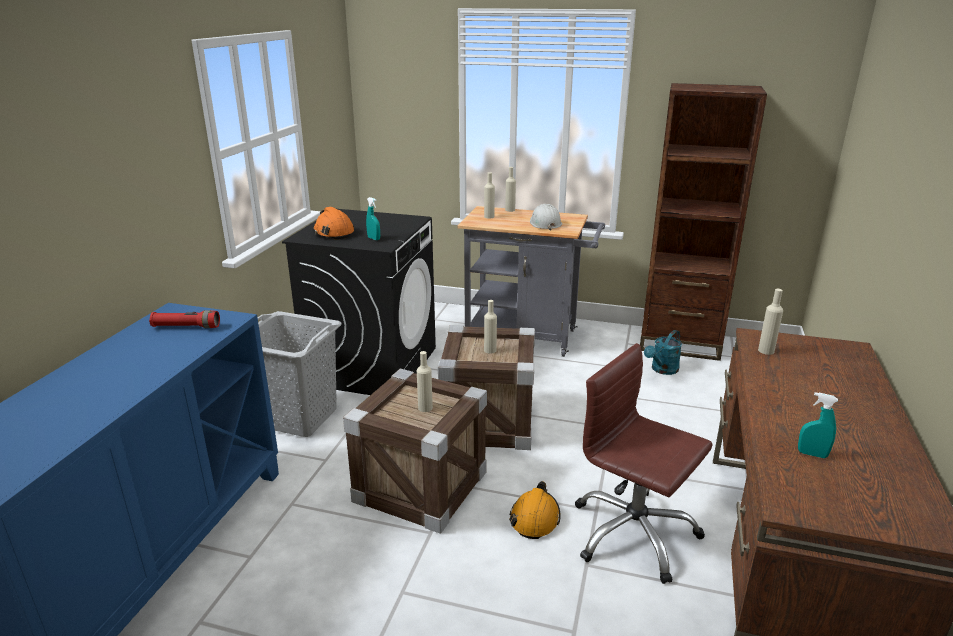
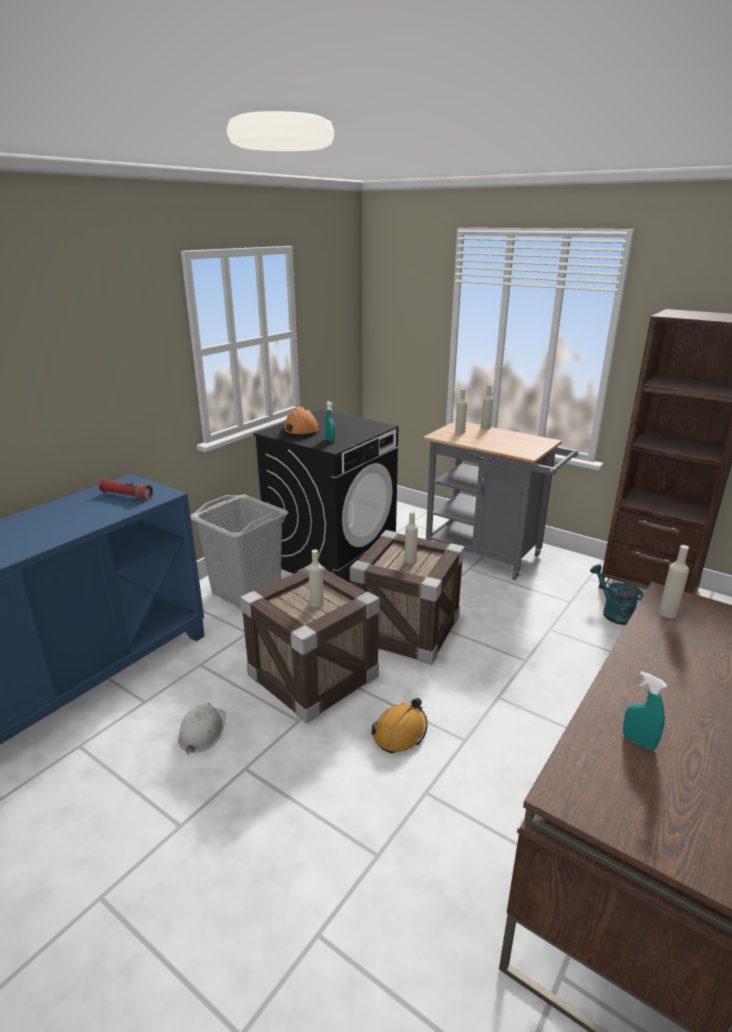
camera: 20 degrees right, 0 degrees up
white hard hat [530,204,562,231] -> white hard hat moved to [178,703,226,755]
brown office chair [575,343,713,584] -> none
turquoise watering can [644,330,682,375] -> turquoise watering can turned 90 degrees clockwise [590,564,644,625]

